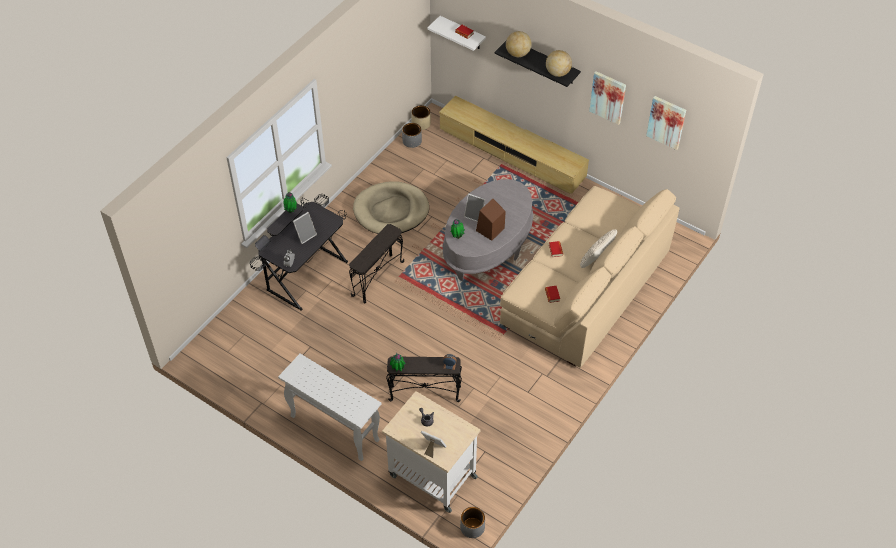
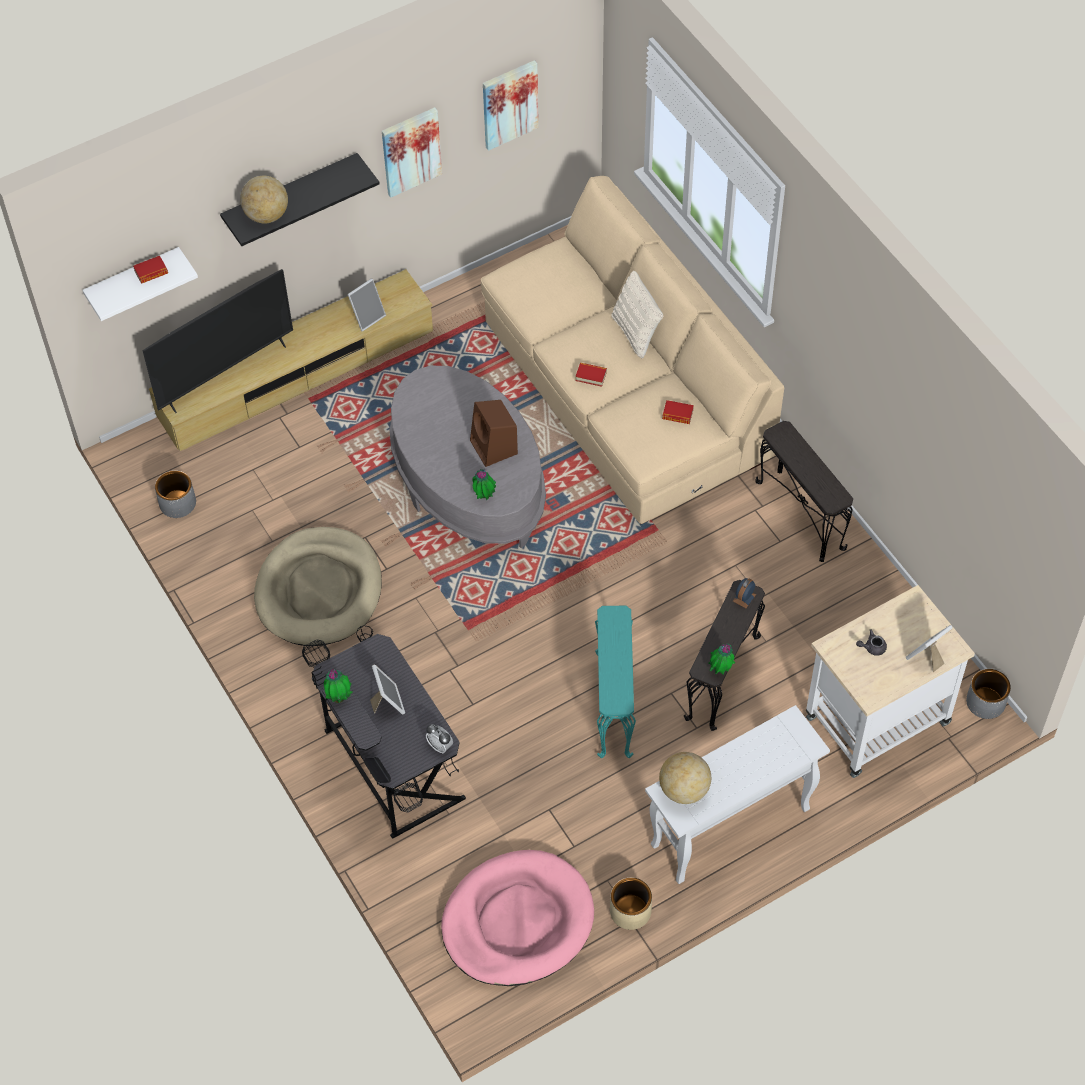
camera: 65 degrees left, 5 degrees up
black side table [349,224,404,304] -> black side table moved to [755,421,853,562]
beige planter [411,105,431,130] -> beige planter moved to [610,877,652,930]
picture frame [464,193,485,222] -> picture frame moved to [348,278,386,331]
globe [546,50,572,77] -> globe moved to [659,752,711,804]
none -> television [142,269,293,413]
none -> pink dog bed [441,850,594,986]
none -> turquoise side table [595,606,636,758]

